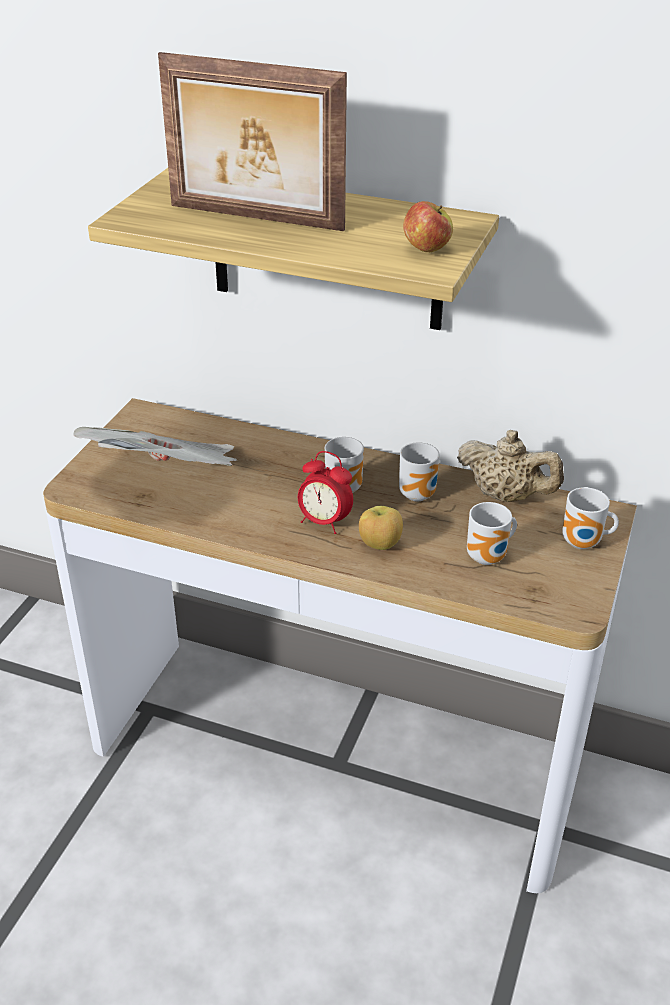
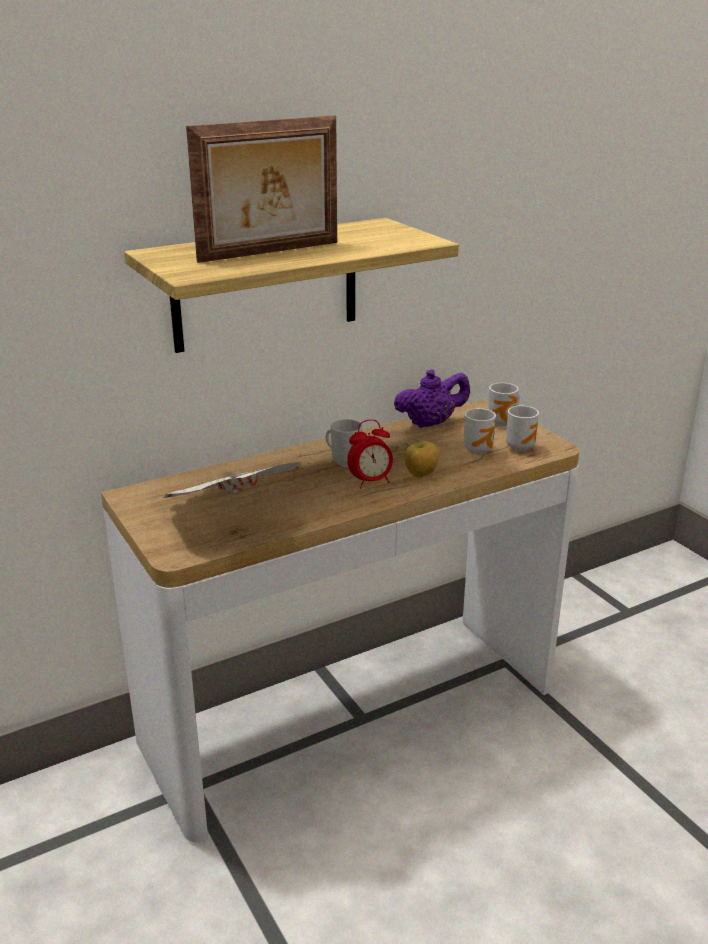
camera: 50 degrees left, 10 degrees down
mug [399,442,439,501] -> mug moved to [506,406,539,452]
apple [403,201,453,252] -> none
beige teapot [457,430,564,502] -> purple teapot [394,369,470,428]

